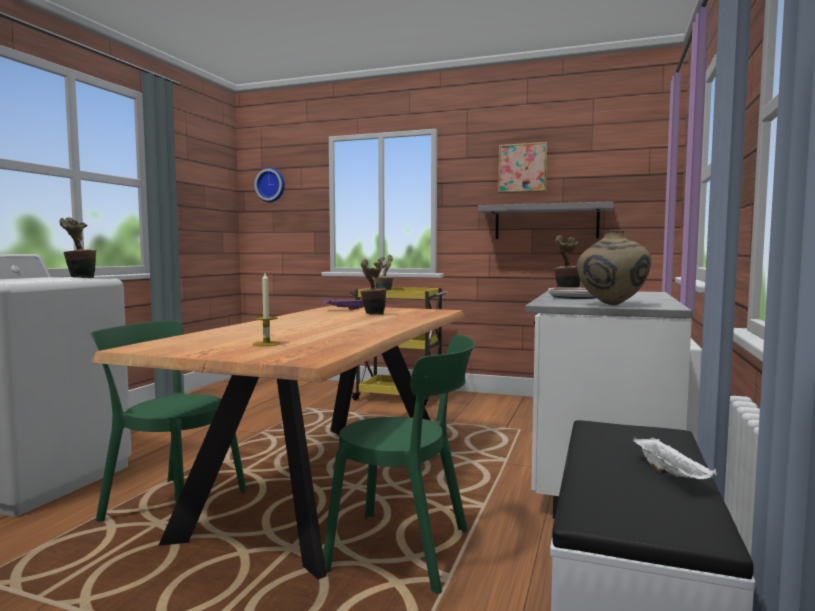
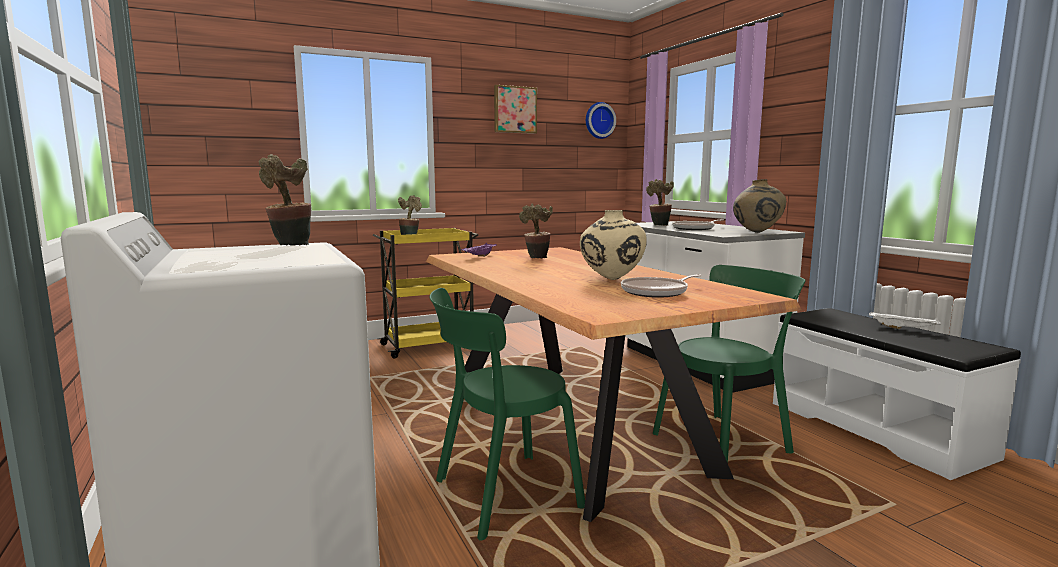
camera: 45 degrees left, 5 degrees up
candle [253,273,281,346] -> frying pan [621,274,702,298]
wall clock [254,167,285,202] -> wall clock moved to [586,102,616,139]
grey shelf [478,201,614,239] -> none
none -> beige vase [580,210,647,280]

